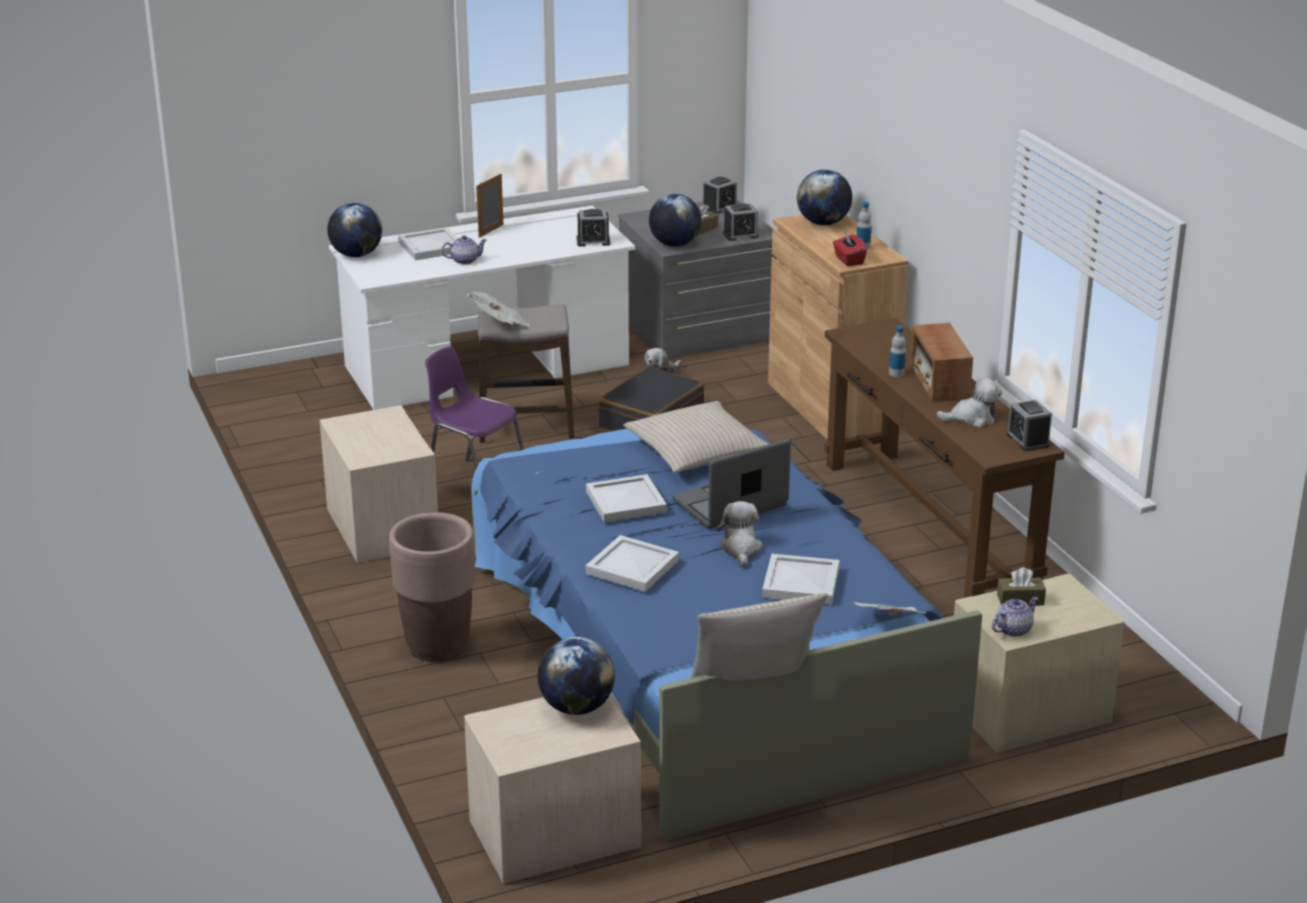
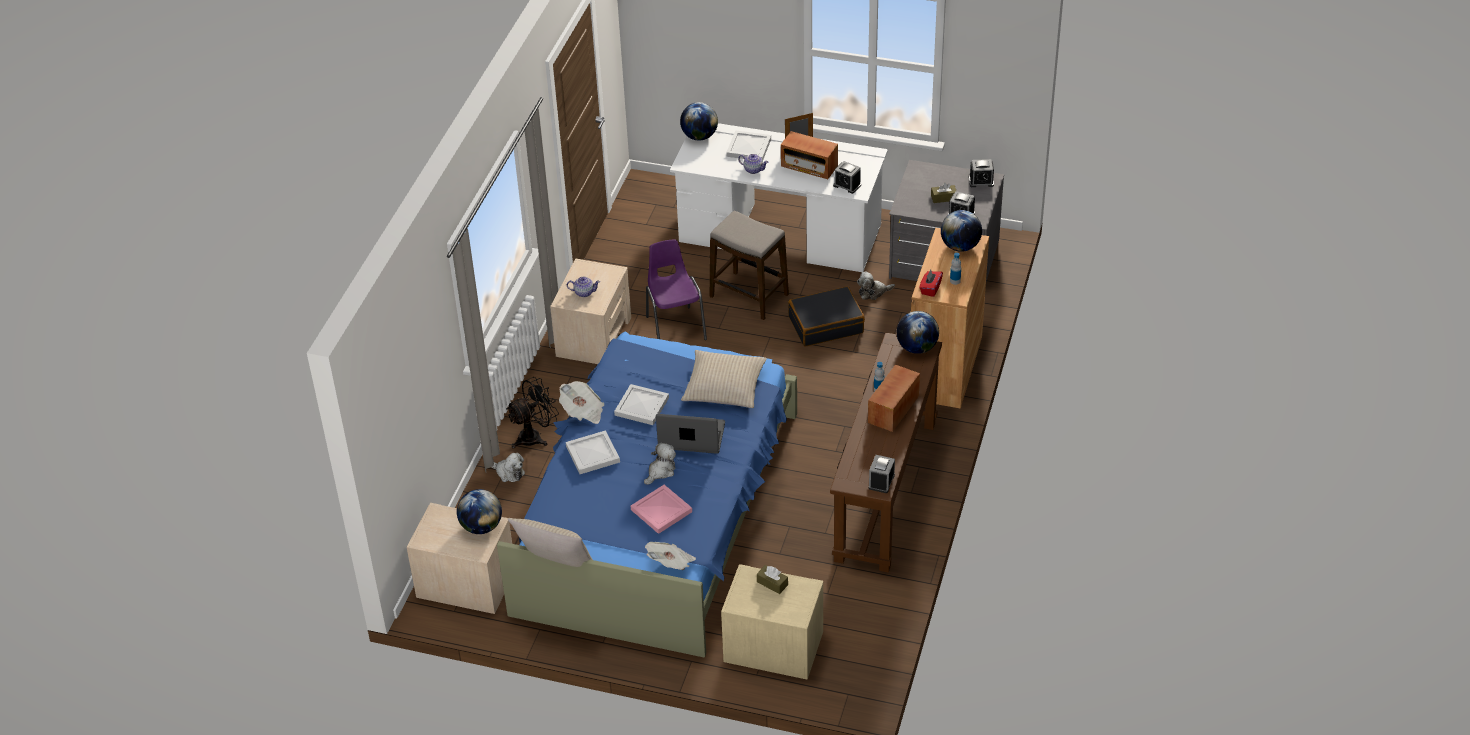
camera: 40 degrees right, 15 degrees up
brown planter [389,512,475,662] -> black fan [506,377,559,449]
newspaper [467,292,530,326] -> newspaper moved to [559,381,604,424]
globe [649,194,701,247] -> globe moved to [897,311,939,354]
white tray [762,554,840,604] -> pink tray [631,485,692,534]
plush toy [937,377,1003,427] -> plush toy moved to [491,453,525,482]
teapot [992,597,1038,637] -> teapot moved to [567,277,600,297]
none -> radio [781,131,838,179]

